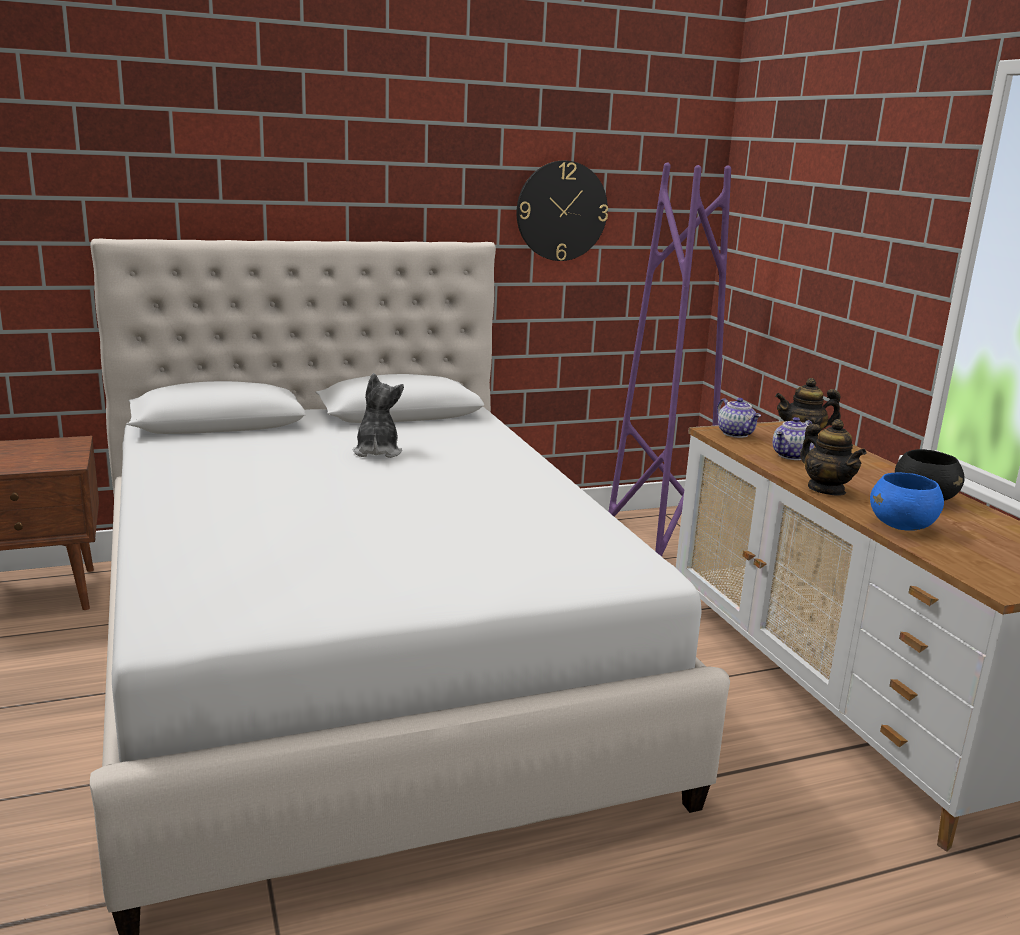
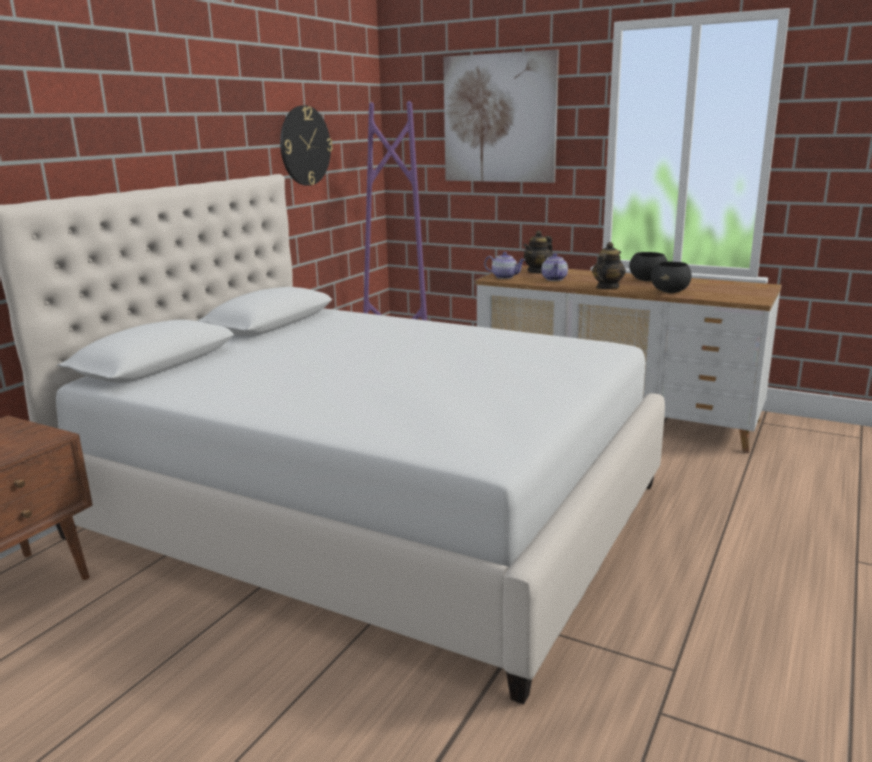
camera: 40 degrees left, 0 degrees up
plush toy [353,373,404,458] -> none
teapot [800,419,866,496] -> teapot turned 75 degrees counterclockwise [592,242,626,289]
blue bowl [870,472,944,531] -> black bowl [651,261,692,293]
none -> picture [443,49,559,183]

